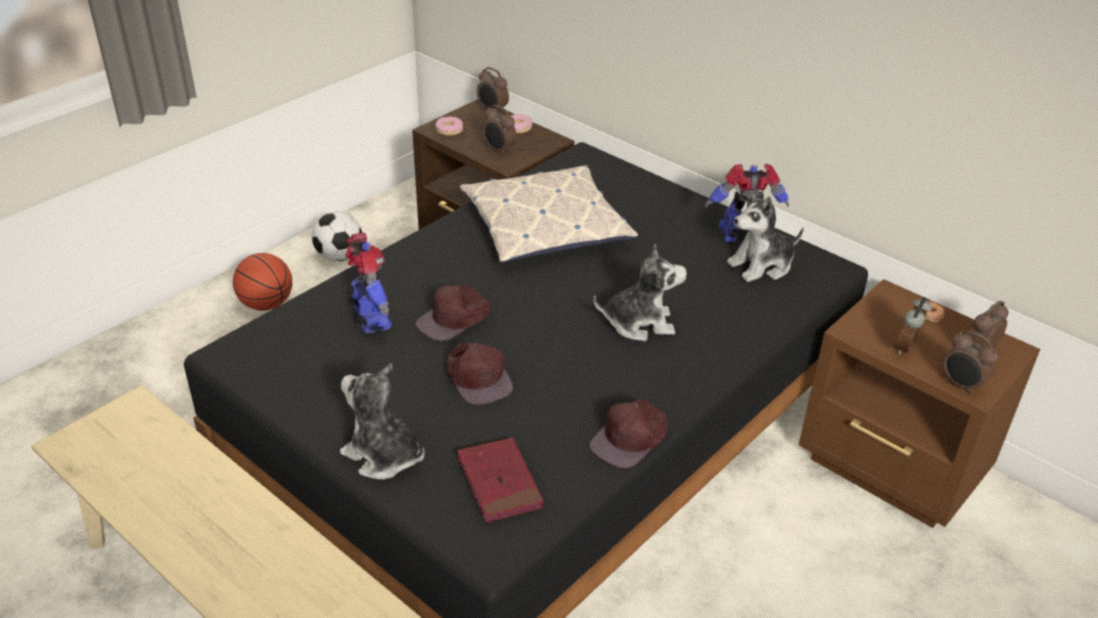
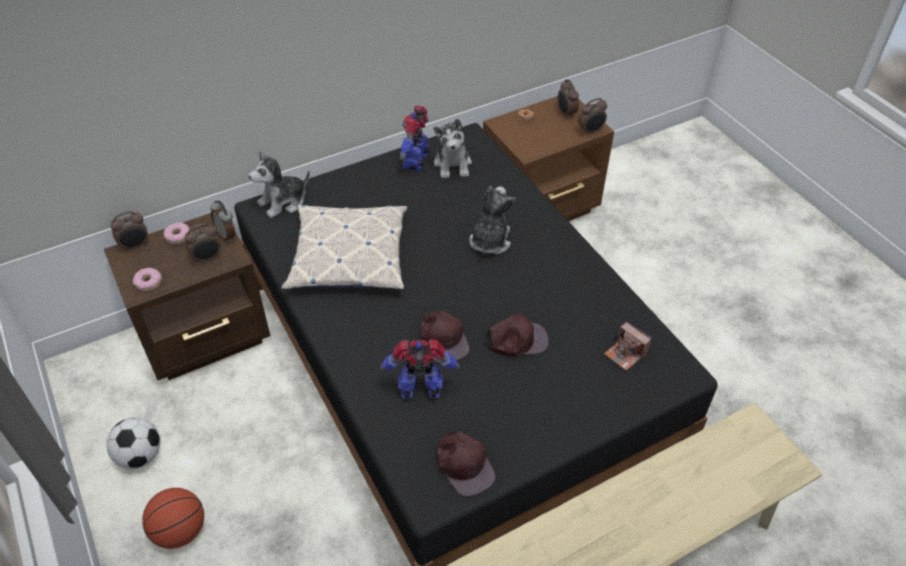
camera: 70 degrees left, 10 degrees up
plush toy [340,363,425,479] -> plush toy moved to [249,151,310,218]
red book [457,438,544,523] -> camera [604,322,652,371]
brown cap [589,398,668,468] -> brown cap moved to [437,431,496,497]
alarm clock [895,297,932,355] -> alarm clock moved to [210,200,235,242]

